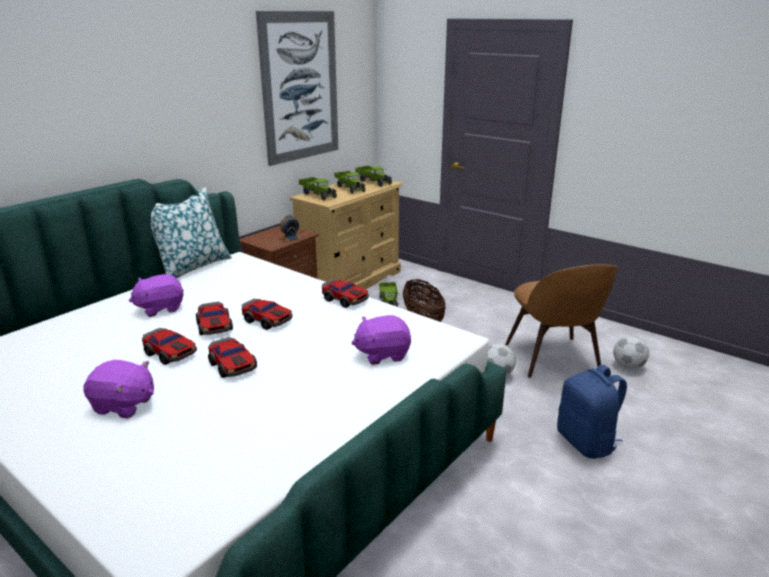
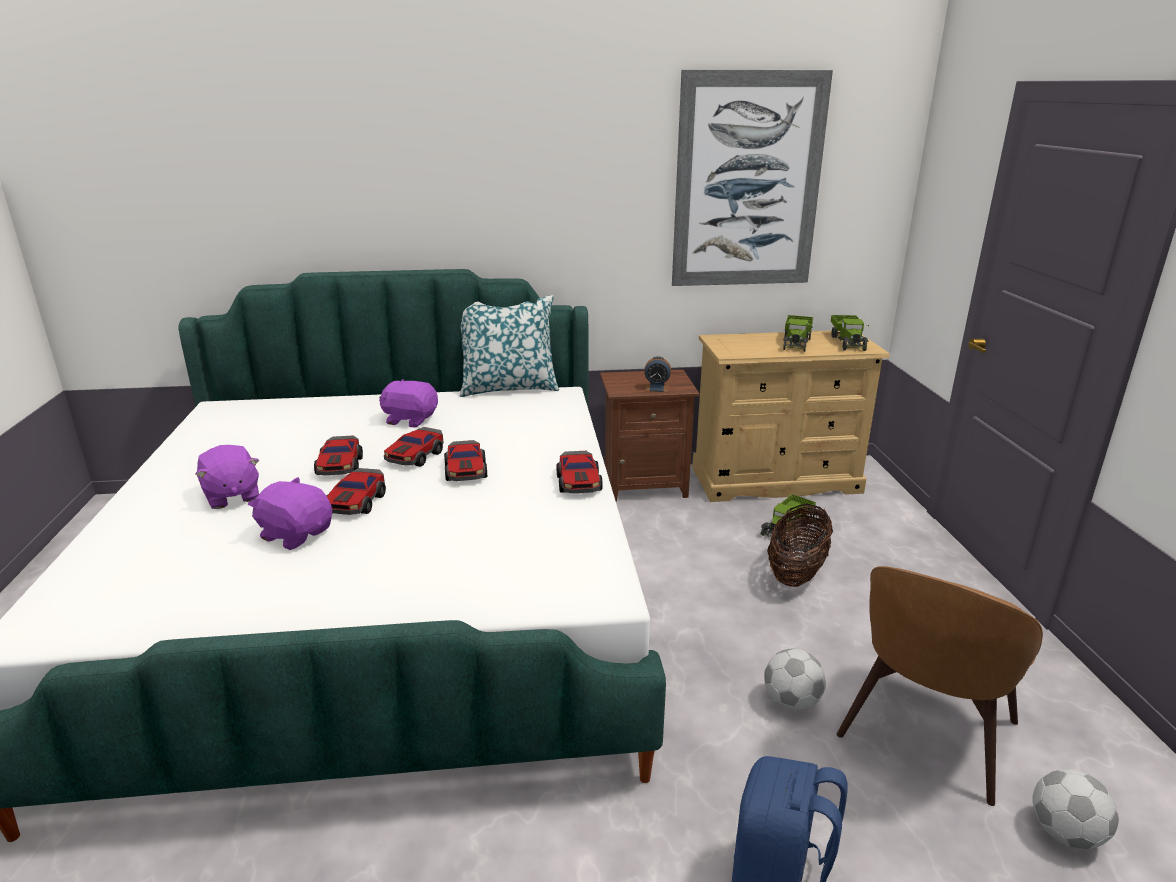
camera: 45 degrees right, 0 degrees up
toy truck [299,177,337,201] -> none
purple plush toy [352,315,411,365] -> purple plush toy moved to [248,477,332,550]

